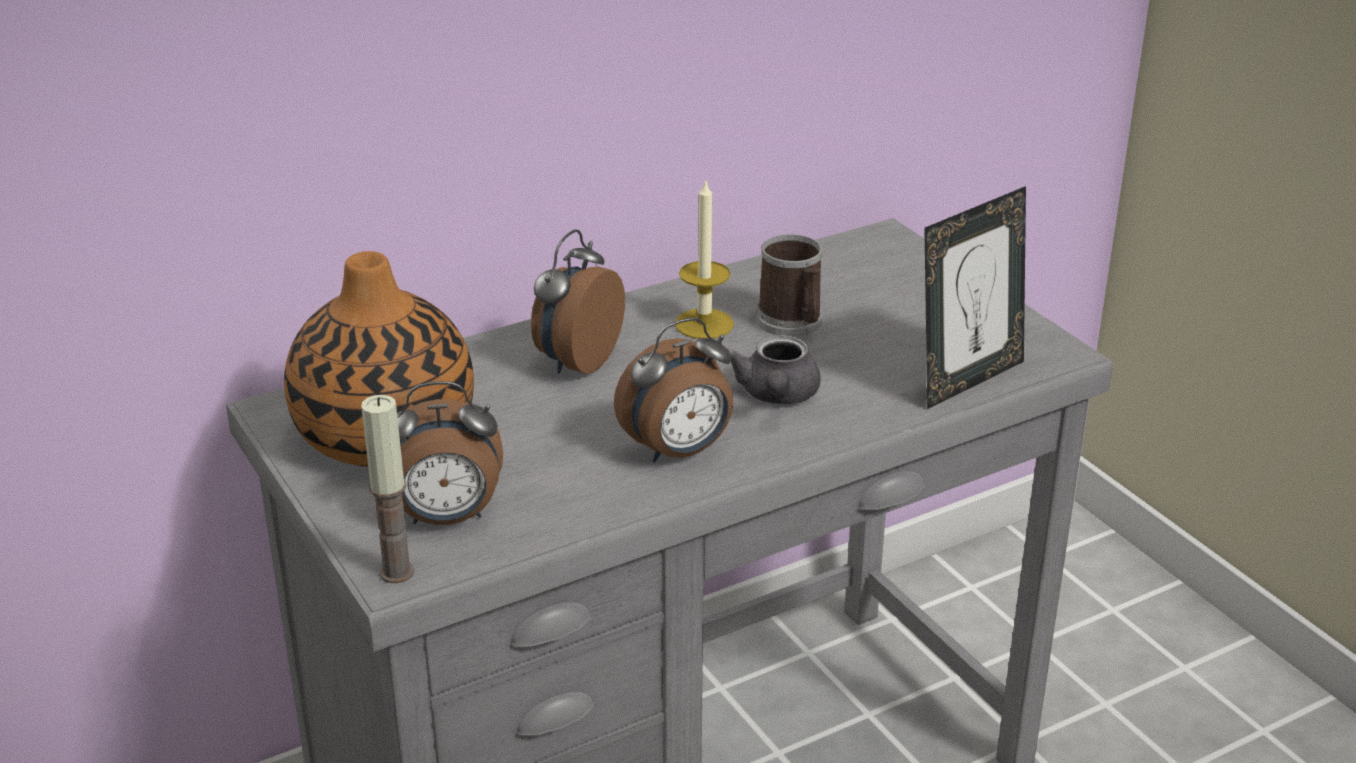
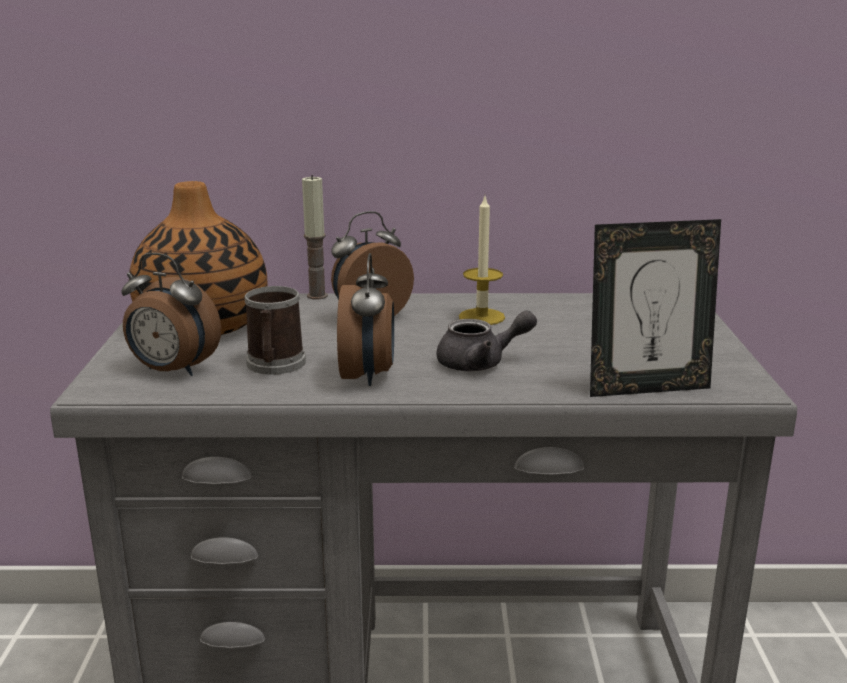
camera: 30 degrees right, 10 degrees down
candle [361,395,415,583] -> candle moved to [302,175,328,300]
alarm clock [614,318,733,463] -> alarm clock turned 90 degrees counterclockwise [337,253,394,386]
grey teapot [727,335,821,404] -> grey teapot turned 135 degrees counterclockwise [436,310,537,371]
mug [756,234,823,337] -> mug moved to [244,286,306,375]

